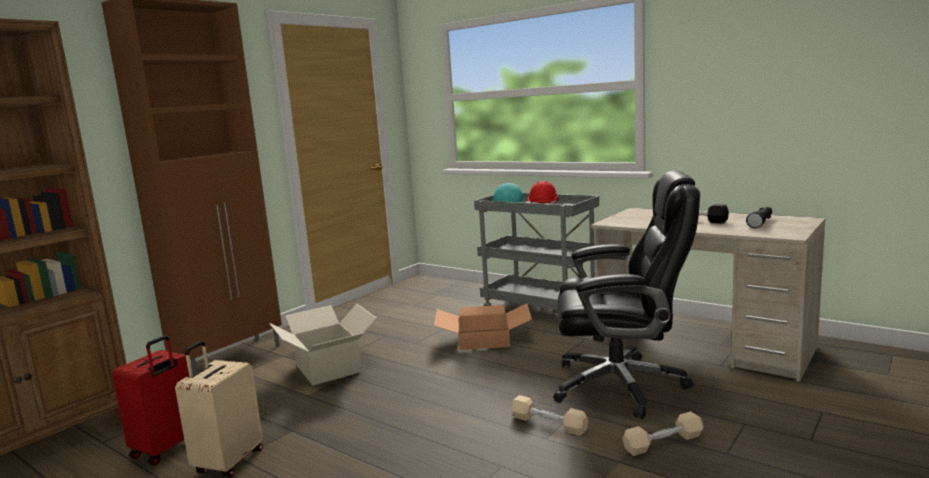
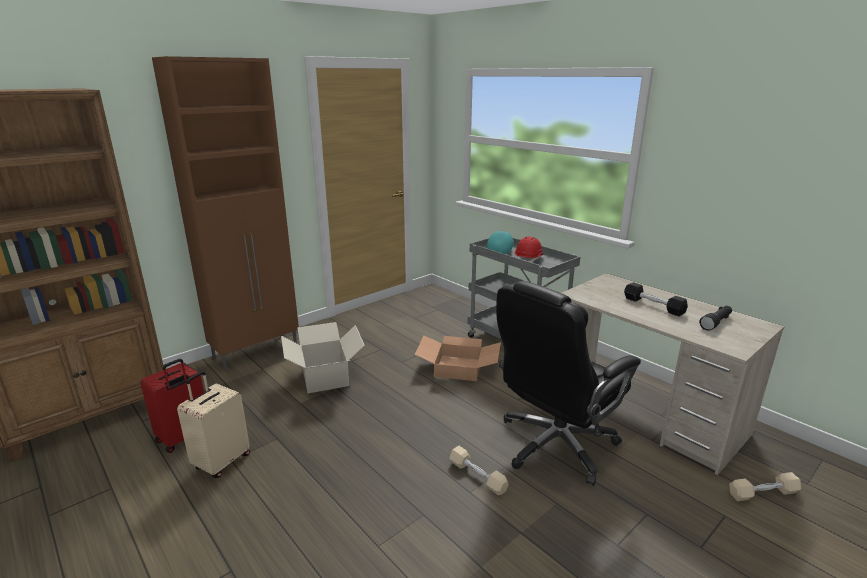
camera: 10 degrees right, 10 degrees up
black office chair [553,171,700,419] -> black office chair turned 120 degrees clockwise [496,281,641,486]
beige dumbbell [623,411,704,456] -> beige dumbbell moved to [729,472,802,501]

